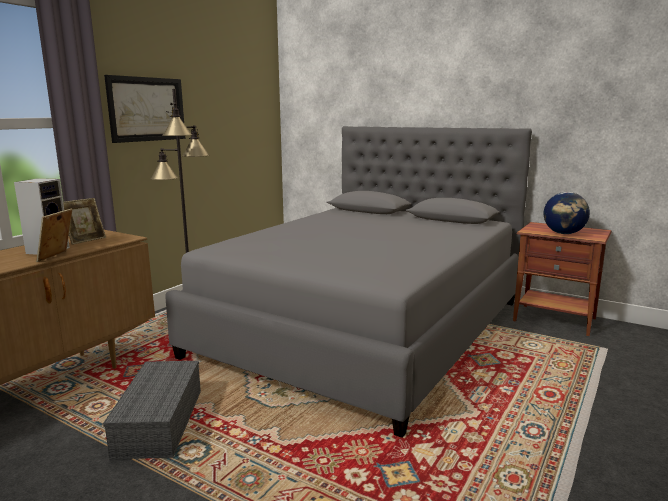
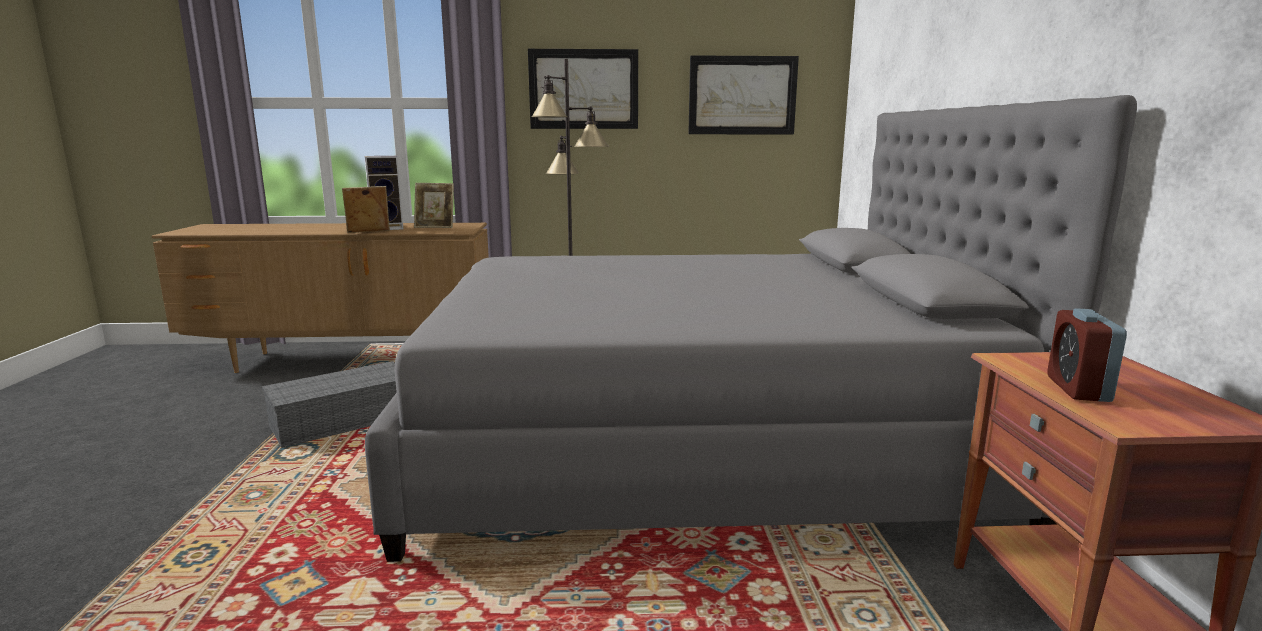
camera: 55 degrees right, 0 degrees up
globe [544,192,590,234] -> alarm clock [1047,308,1127,402]
none -> picture [688,55,799,134]

